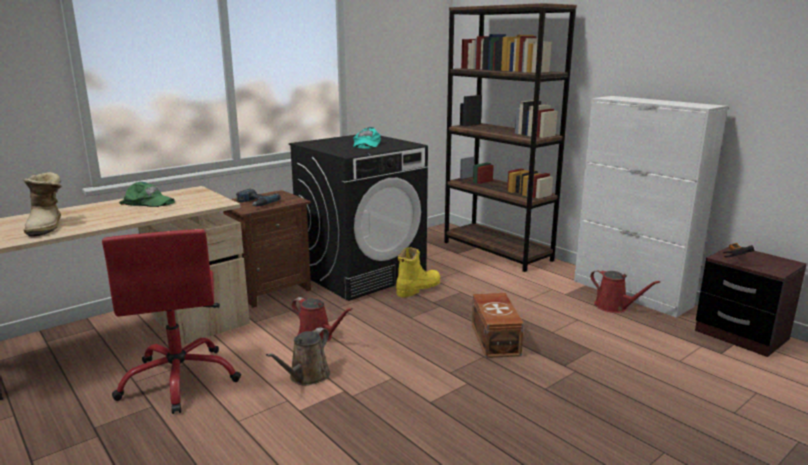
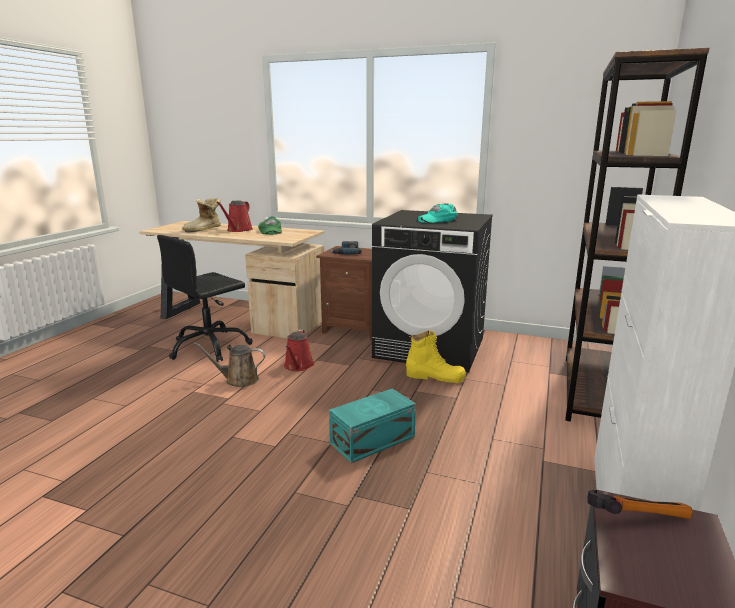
camera: 60 degrees right, 0 degrees up
red office chair [102,229,241,414] -> black office chair [157,235,253,362]
brown storage box [472,293,524,358] -> turquoise storage box [329,389,416,463]
red watering can [590,269,660,313] -> red watering can moved to [216,201,253,232]

